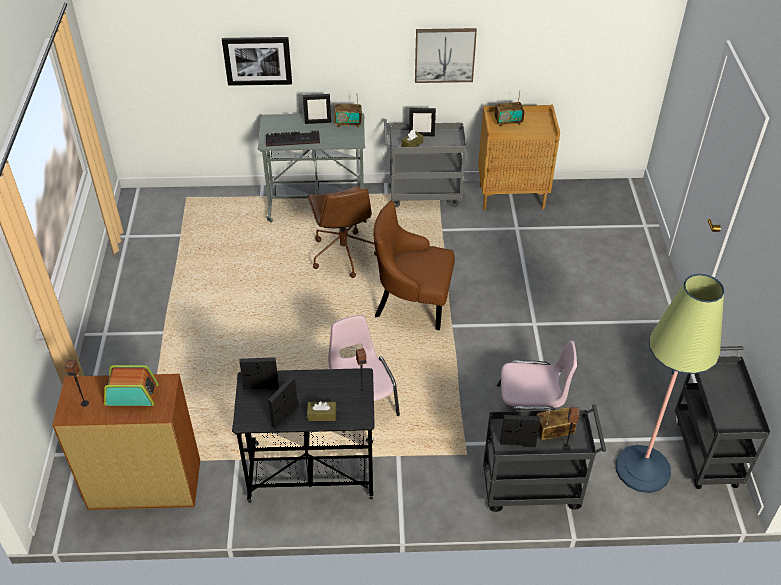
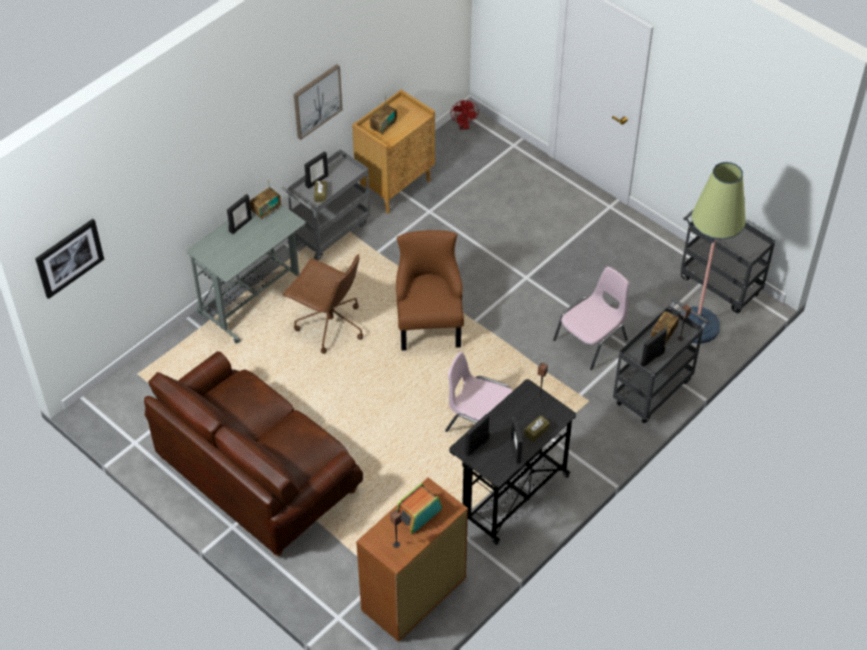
camera: 45 degrees left, 5 degrees up
picture [222,37,292,86] -> picture moved to [35,219,104,299]
keyboard [266,131,320,147] -> none
brown chair [373,201,455,330] -> brown chair turned 120 degrees clockwise [396,230,464,351]
none -> brown sofa [144,351,363,556]
none -> red fan [451,100,479,130]

